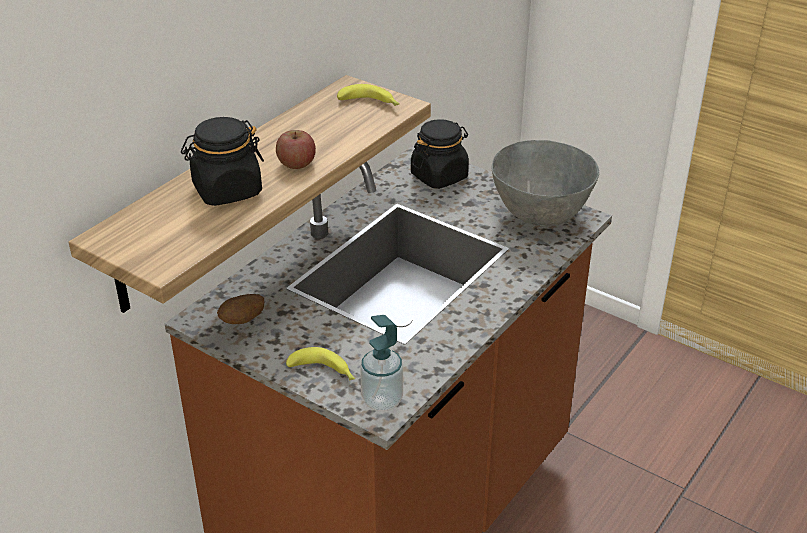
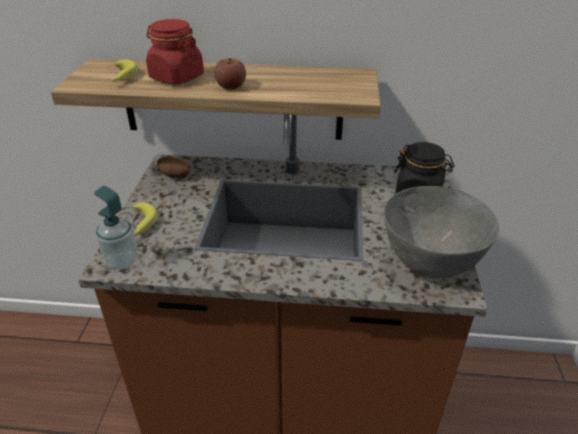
camera: 60 degrees right, 0 degrees up
black jar [181,117,264,206] -> red jar [146,19,204,85]
banana [337,84,400,106] -> banana moved to [112,59,139,82]

